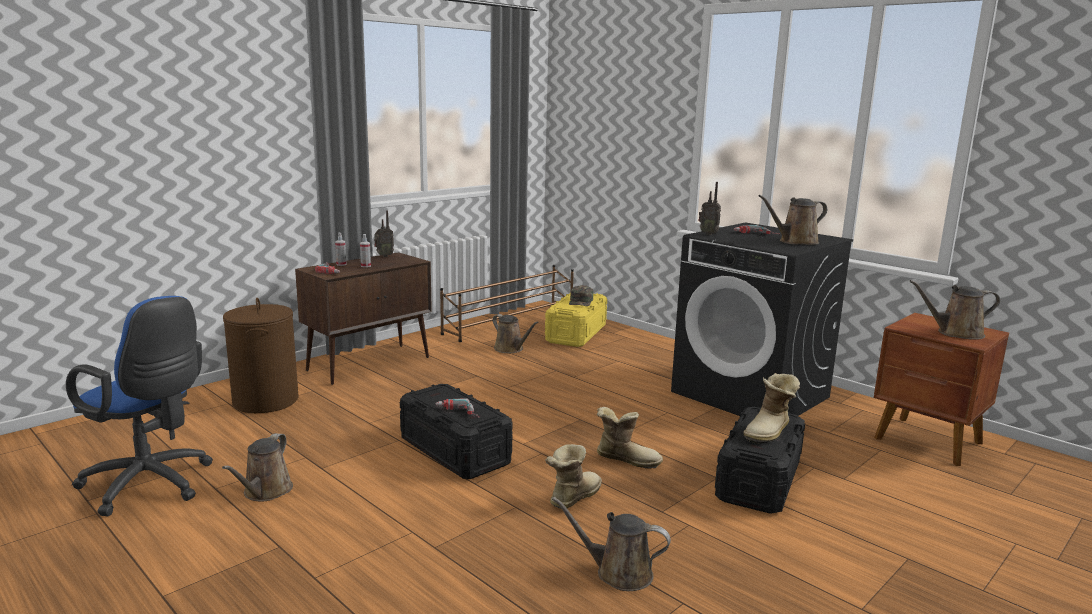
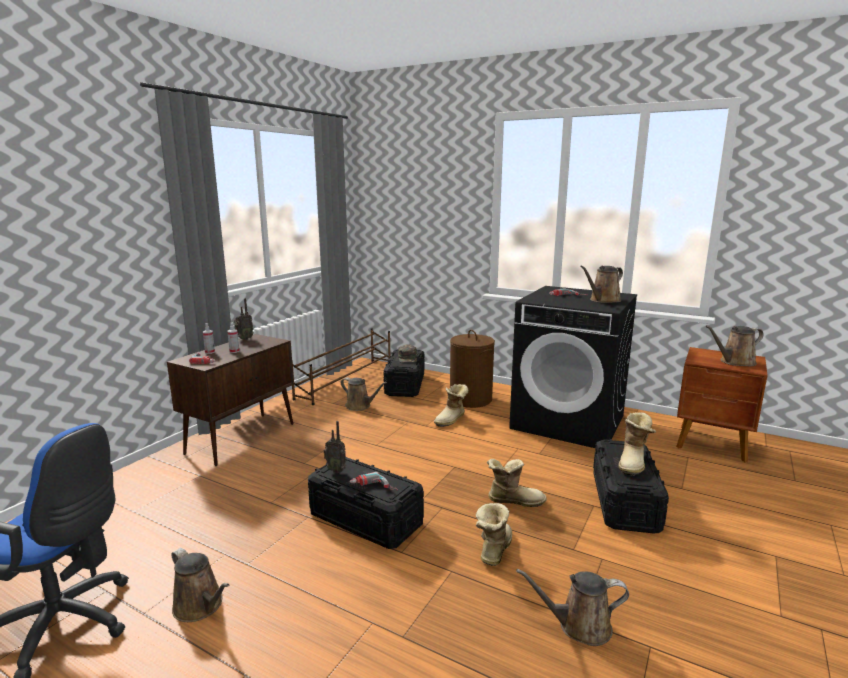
camera: 15 degrees left, 0 degrees up
brown watering can [222,433,293,501] -> brown watering can turned 45 degrees counterclockwise [171,548,229,622]
brown laundry basket [223,298,299,413] -> brown laundry basket moved to [450,330,495,408]
yellow storage box [545,293,607,347] -> black storage box [383,349,425,397]
radio [698,182,721,235] -> radio moved to [324,421,346,473]
none -> boot [434,384,469,427]

